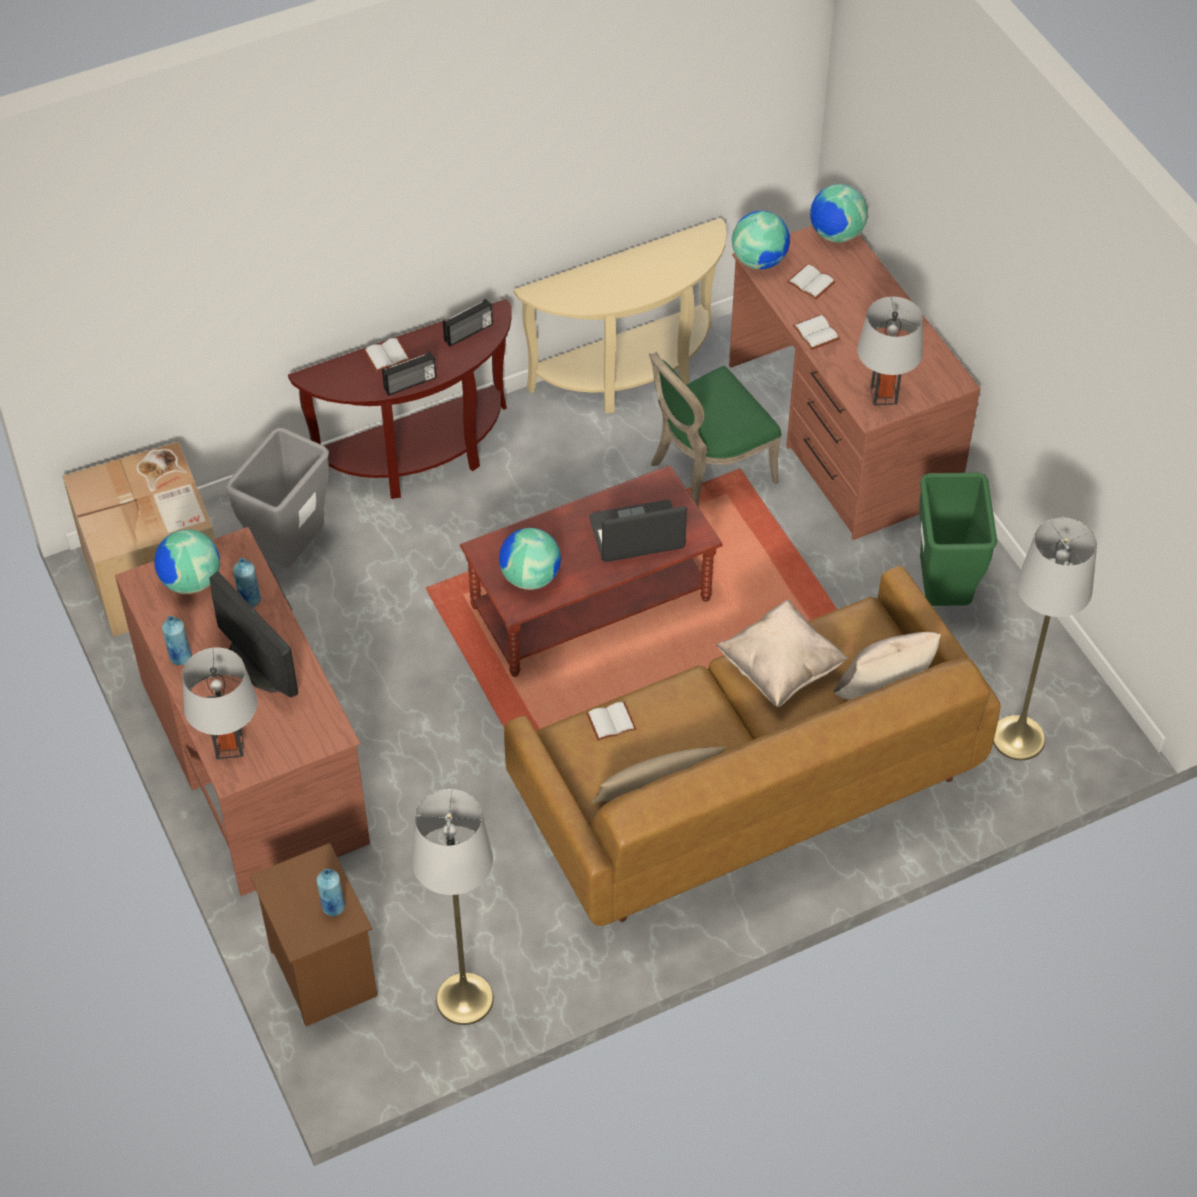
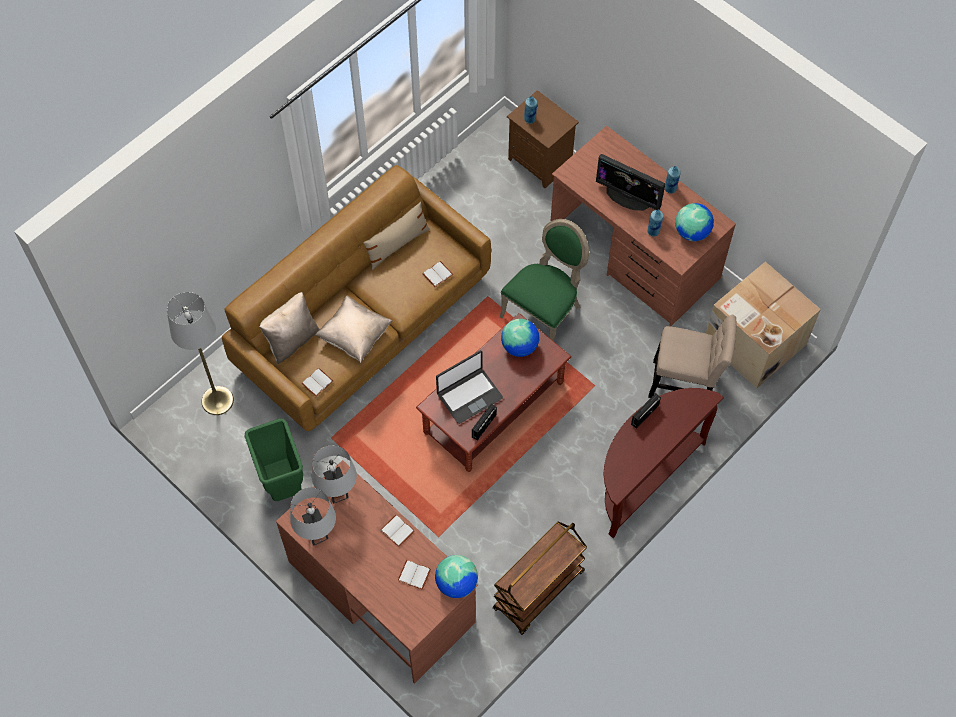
camera: 160 degrees right, 10 degrees up
grey table lamp [182,647,257,759] -> grey table lamp moved to [290,488,336,546]
grey trash can [226,428,329,568] -> beige chair [648,315,736,398]
white book [364,338,411,372] -> white book moved to [301,368,333,396]
grey floor lamp [412,789,494,1025] -> none
radio [443,299,493,346] -> radio moved to [472,404,497,441]
beige console table [514,218,727,413] -> brown cart [493,522,587,635]
green chair [649,352,782,508] -> green chair moved to [500,219,589,341]
globe [810,184,868,243] -> none

